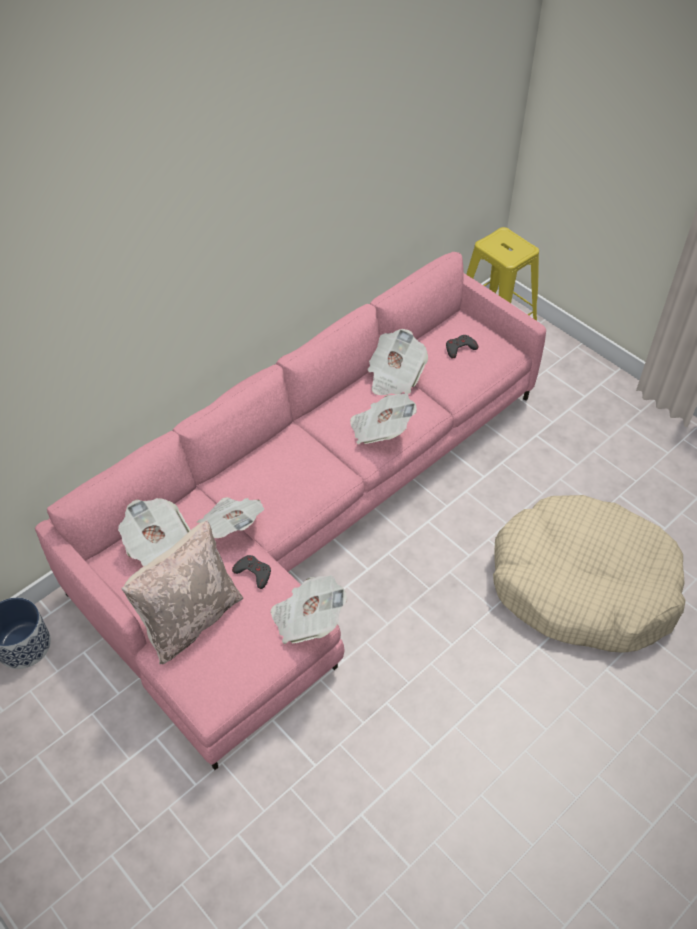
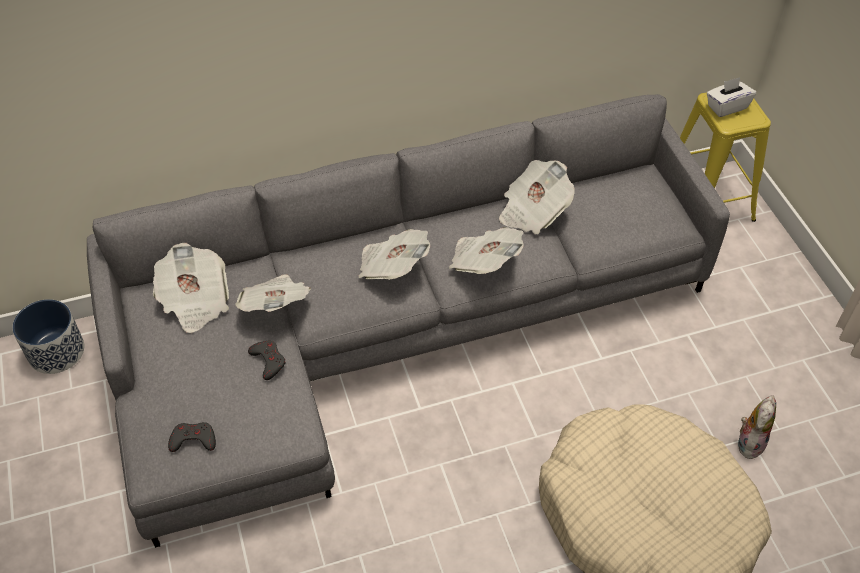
camera: 25 degrees right, 0 degrees up
pink sofa [35,252,546,770] -> grey sofa [87,94,730,548]
beige pillow [121,521,243,664] -> none
newspaper [270,575,347,644] -> newspaper moved to [358,229,430,280]
grey game controller [446,335,478,359] -> grey game controller moved to [168,422,216,452]
none -> white tissue box [707,77,756,117]
none -> plush toy [738,395,776,460]

